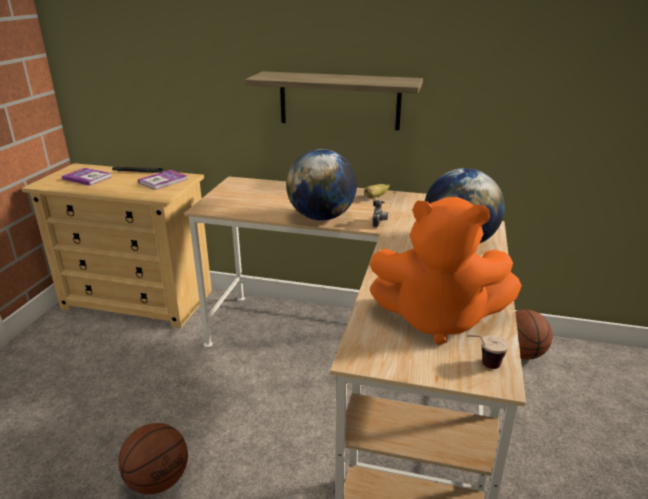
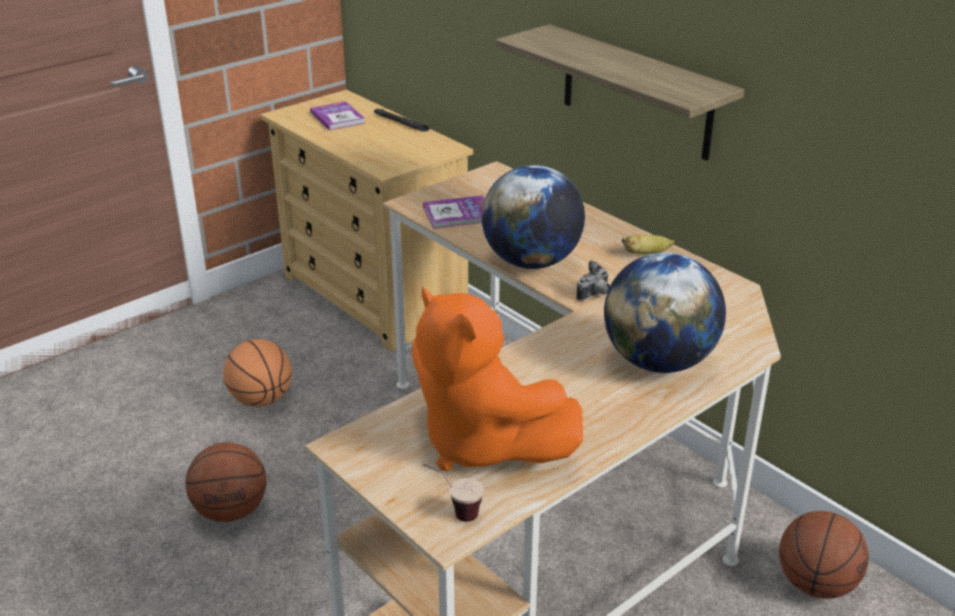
camera: 35 degrees right, 5 degrees up
book [138,170,188,190] -> book moved to [423,195,485,229]
none -> basketball [223,339,292,407]

